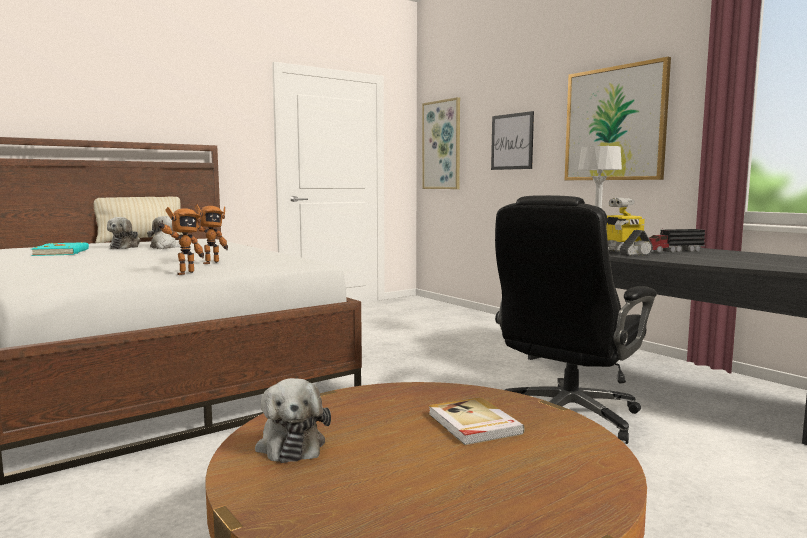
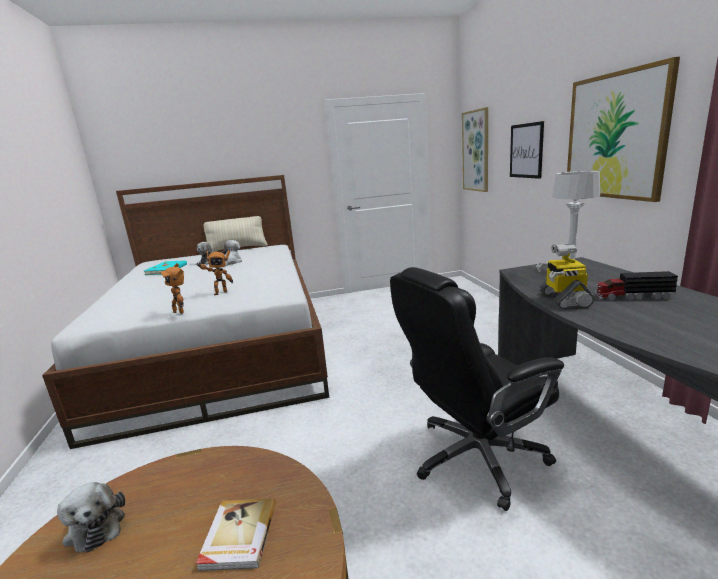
camera: 25 degrees right, 10 degrees up
toy robot [158,207,204,275] -> toy robot turned 75 degrees clockwise [159,263,184,314]
plush toy [255,378,331,463] -> plush toy turned 45 degrees counterclockwise [57,482,125,553]

